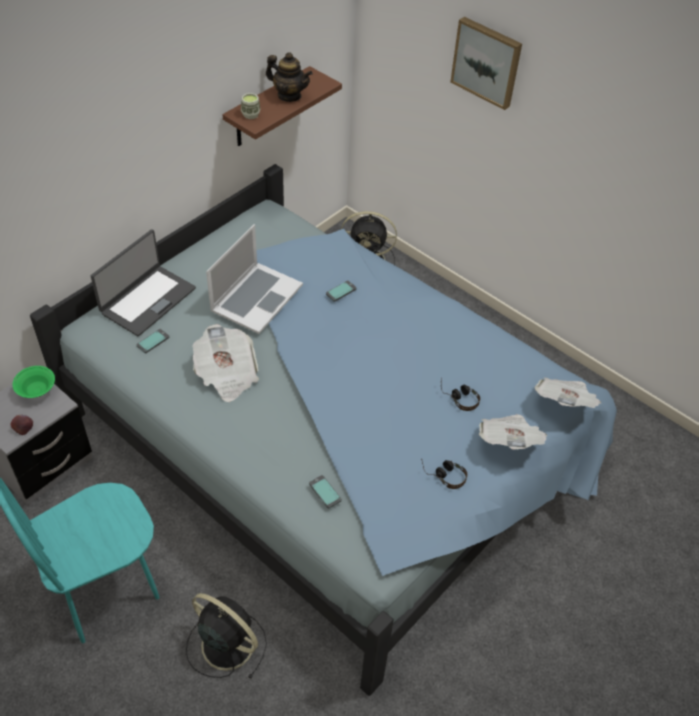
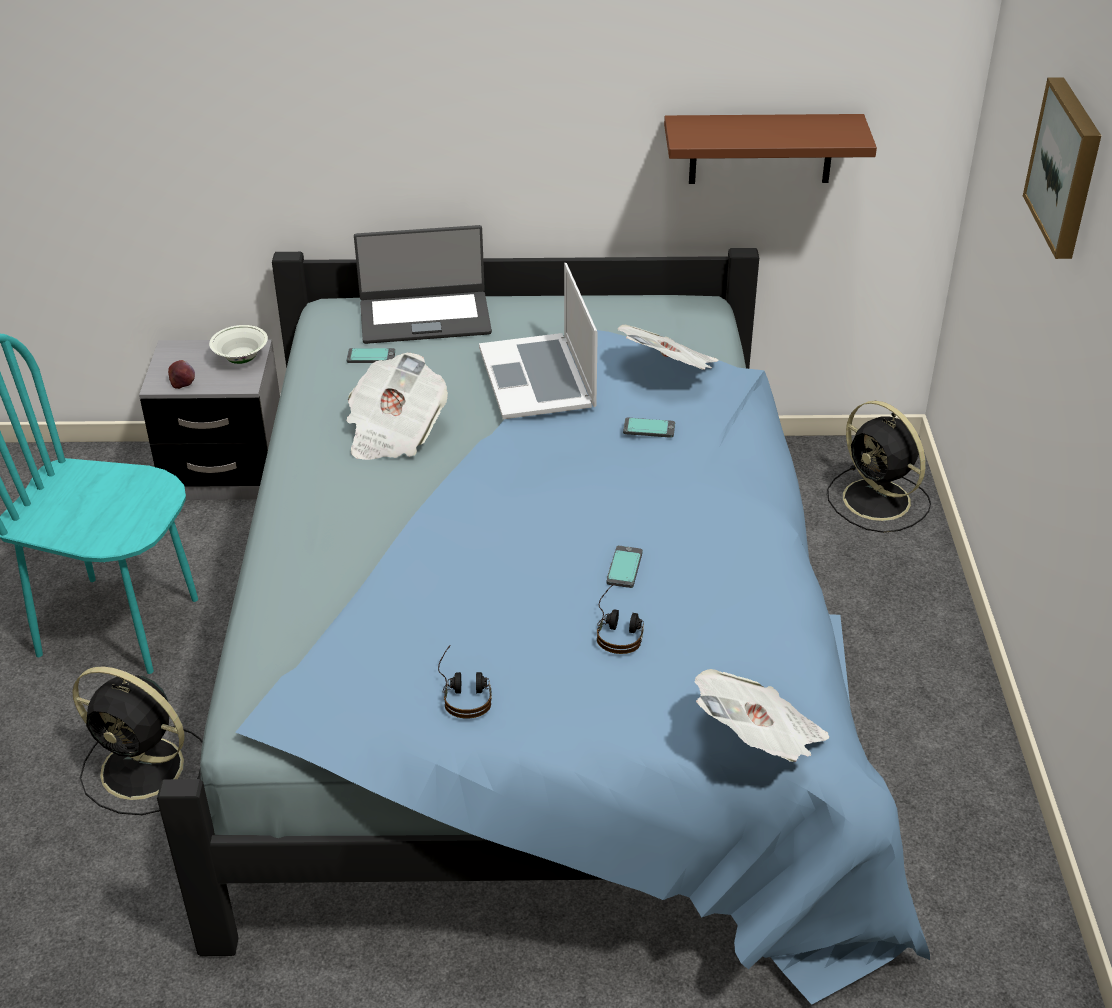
camera: 50 degrees right, 10 degrees down
green bowl [12,366,55,398] -> white bowl [209,325,268,364]
black fan [186,593,267,680] -> black fan turned 120 degrees clockwise [73,666,203,815]
laptop [206,224,303,334] -> laptop turned 90 degrees clockwise [479,263,598,419]
cup [241,93,260,119] -> none
teapot [266,52,313,102] -> none
phone [309,475,342,509] -> phone moved to [607,546,643,588]
newspaper [479,414,548,450] -> newspaper moved to [618,325,719,370]

